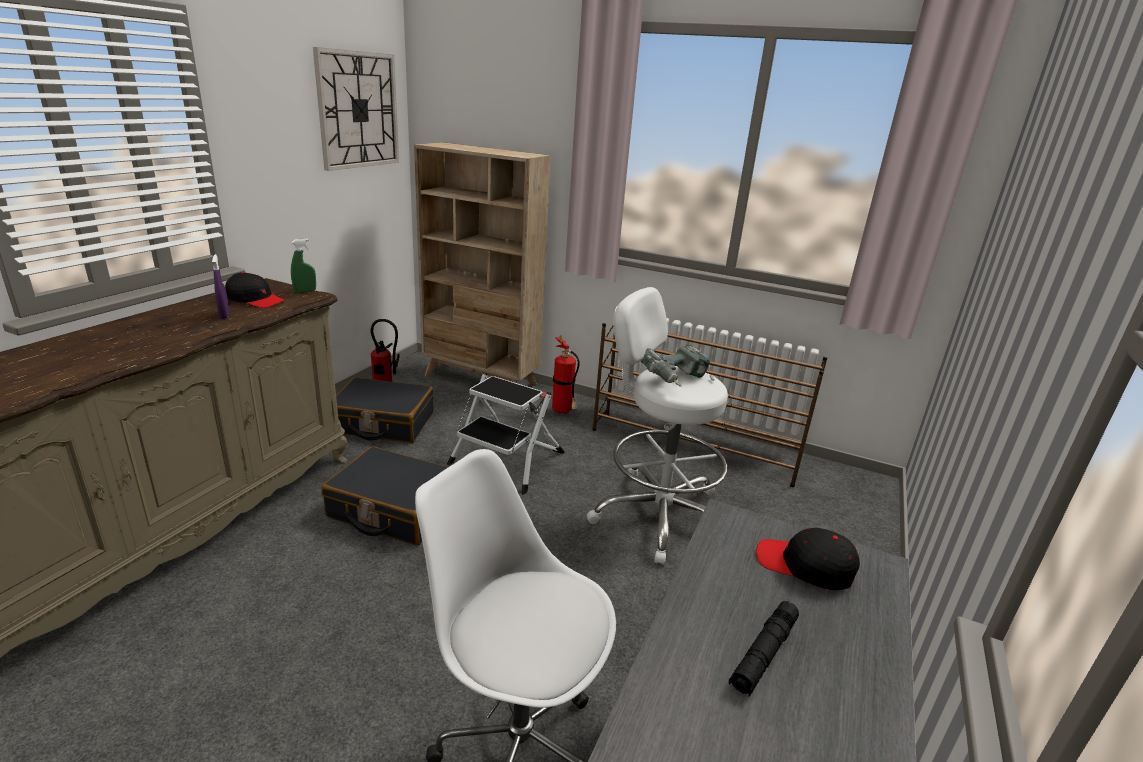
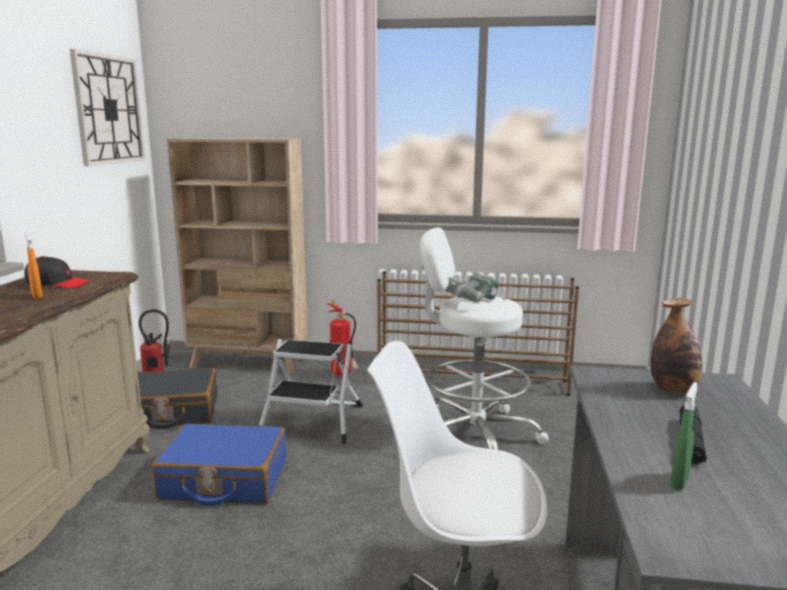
camera: 15 degrees left, 10 degrees down
purple spray bottle [212,254,229,319] -> orange spray bottle [25,234,43,299]
green spray bottle [291,238,316,293] -> green spray bottle moved to [670,382,698,490]
black suitcase [321,446,448,546] -> blue suitcase [152,424,286,506]
black cap [756,528,860,590] -> bottle [651,298,702,394]

